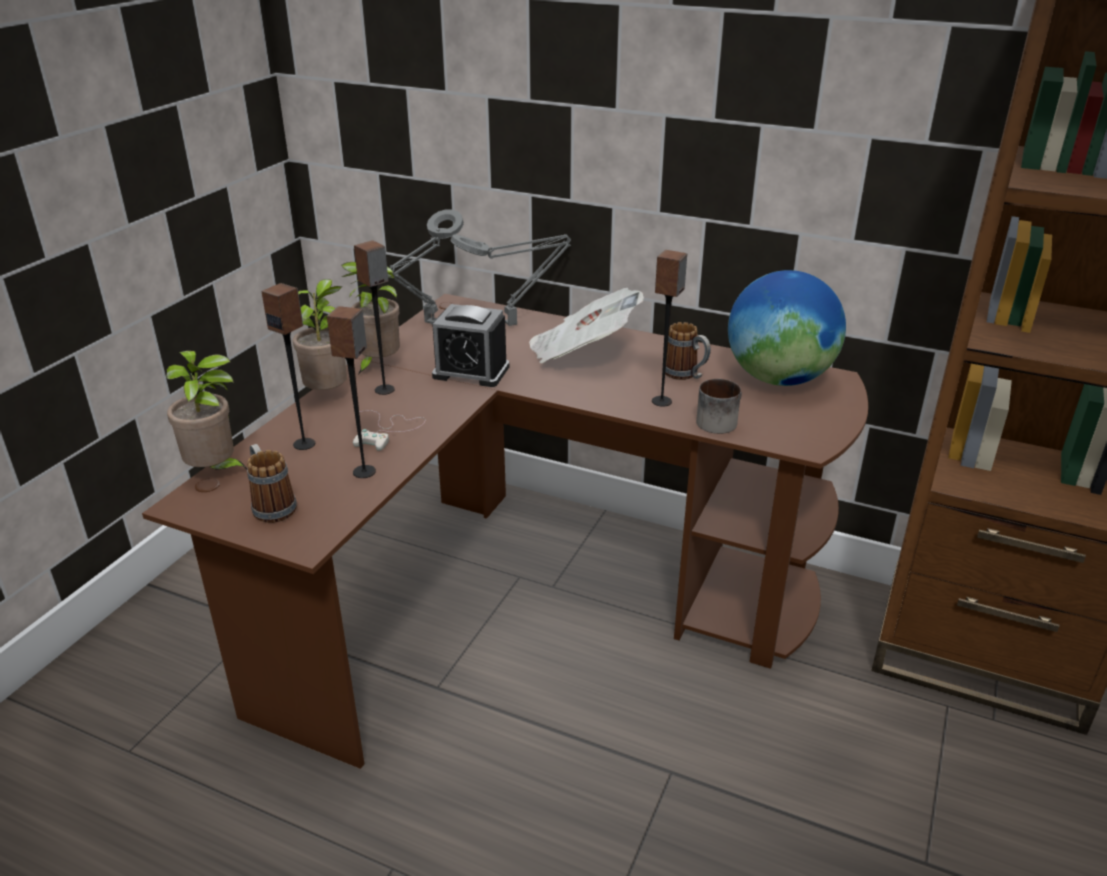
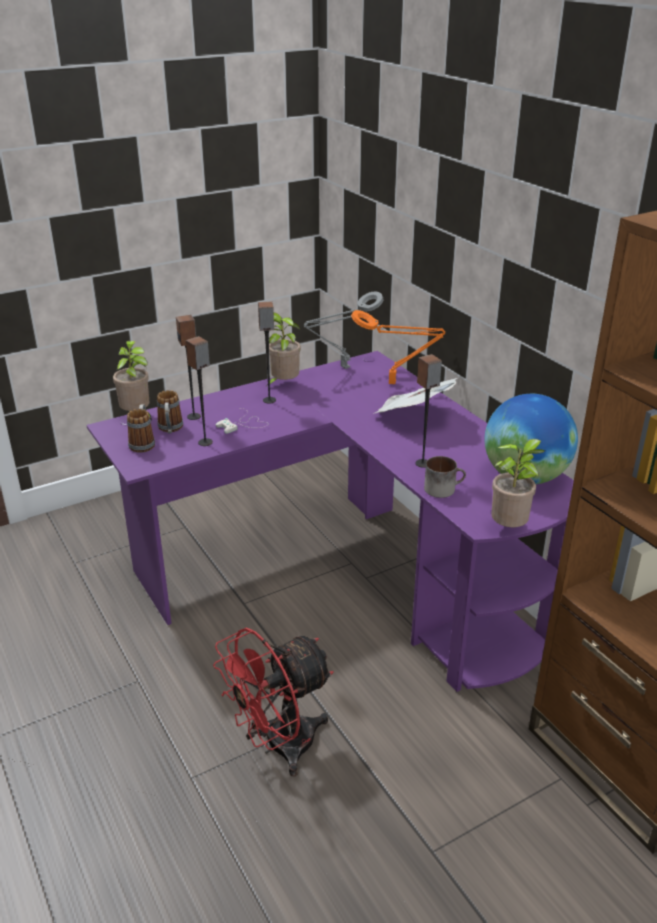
camera: 35 degrees right, 0 degrees up
brown desk [142,294,868,769] -> purple desk [86,351,574,692]
potted plant [293,279,347,390] -> potted plant moved to [491,439,545,527]
alarm clock [432,304,509,387] -> none
grey table lamp [450,234,571,326] -> orange table lamp [351,310,445,384]
mug [665,322,711,380] -> mug moved to [157,390,183,433]
none -> red fan [213,628,334,777]

